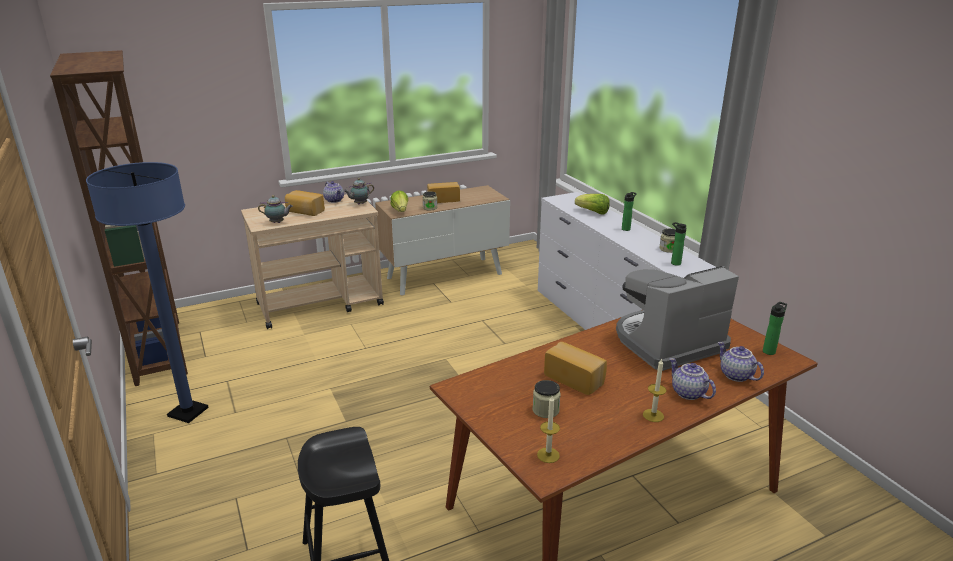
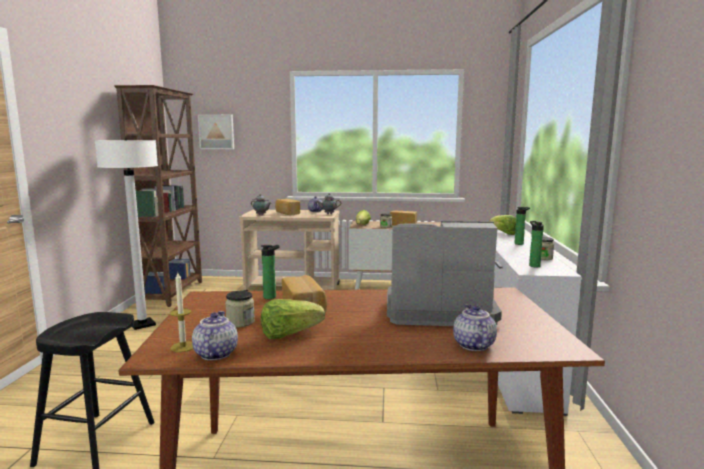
camera: 30 degrees right, 15 degrees down
blue floor lamp [86,162,209,423] -> white floor lamp [95,139,158,330]
candle [643,359,666,422] -> none
teapot [669,358,716,400] -> teapot moved to [192,311,238,360]
bottle [763,302,787,355] -> bottle moved to [261,245,280,299]
none -> picture [198,114,234,149]
none -> lettuce [261,299,325,339]

